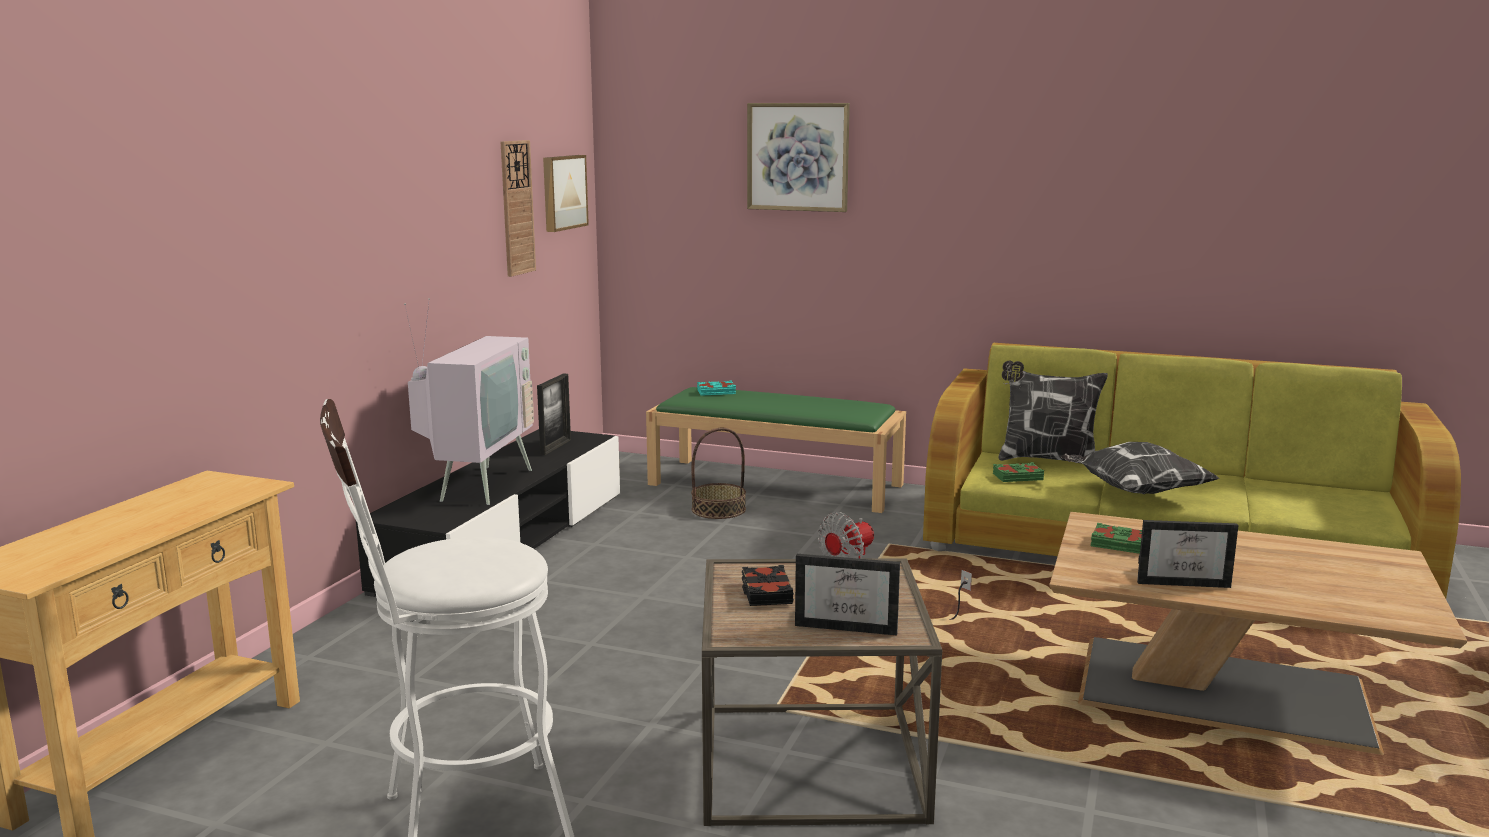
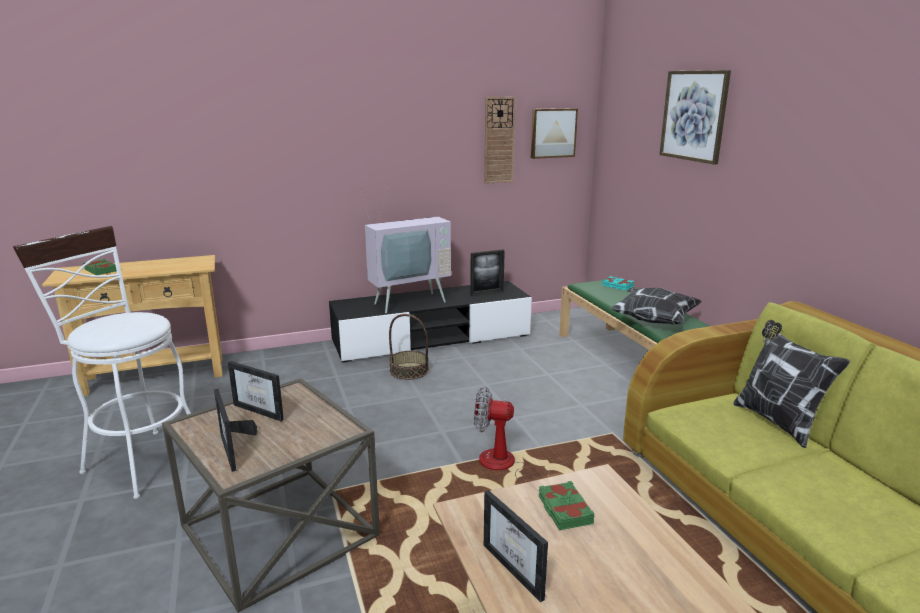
camera: 50 degrees right, 5 degrees up
basket [691,428,746,519] -> basket moved to [389,314,429,380]
black book [742,565,794,606] -> picture frame [228,361,284,421]
green book [993,462,1044,482] -> green book moved to [83,259,117,275]
pillow [1061,442,1219,494] -> pillow moved to [609,287,702,324]

